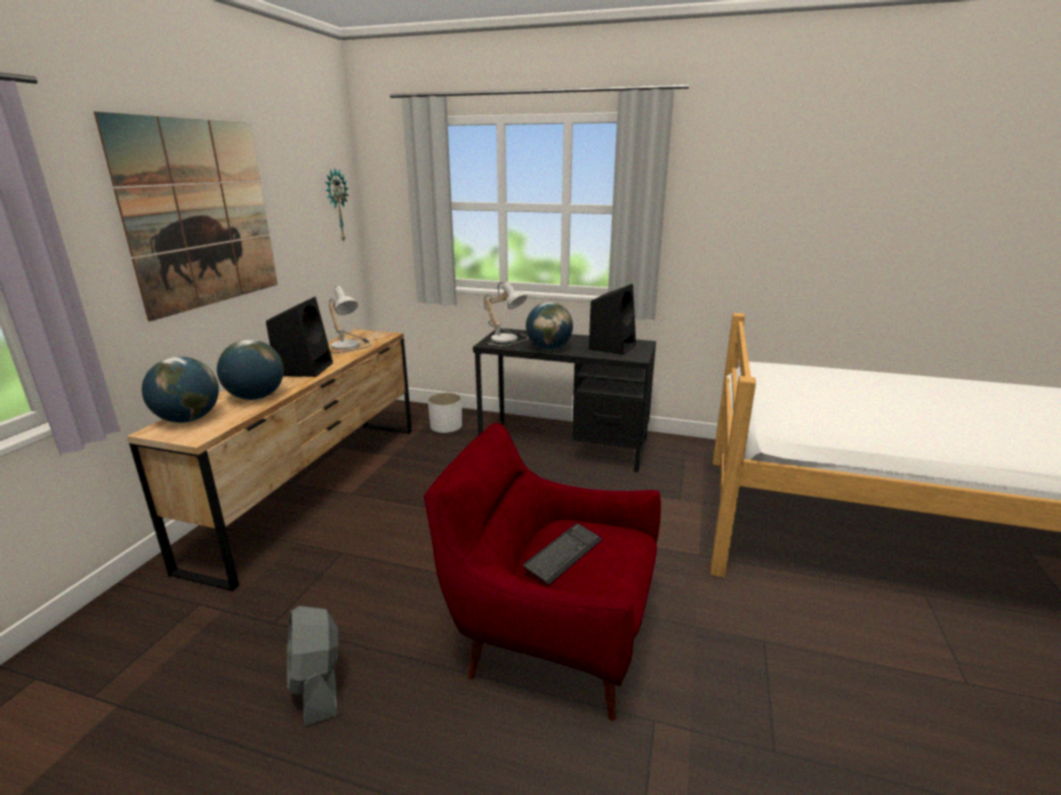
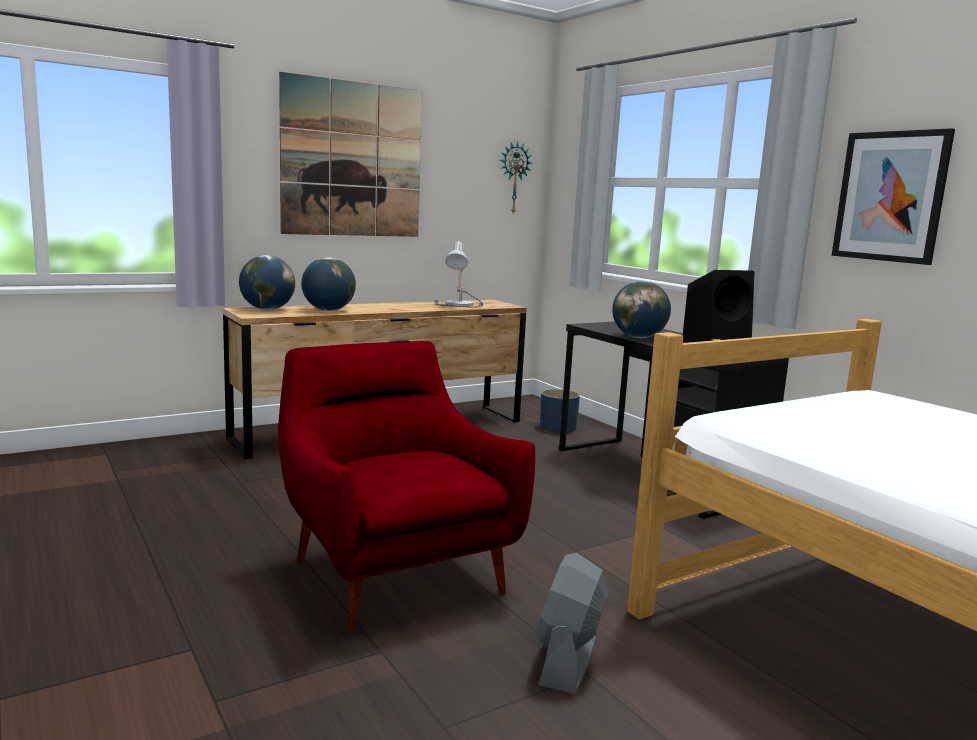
camera: 40 degrees right, 10 degrees down
black speaker [266,297,333,377] -> none
grey fan [286,606,338,726] -> grey fan moved to [536,553,608,694]
white planter [428,393,462,433] -> blue planter [540,389,580,433]
table lamp [484,282,529,346] -> none
keyboard [523,523,603,585] -> none
none -> picture [832,128,955,265]

